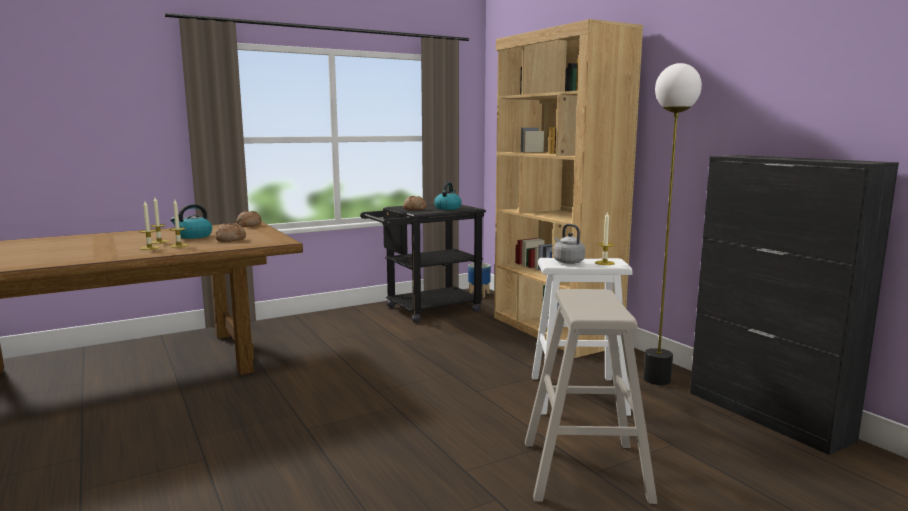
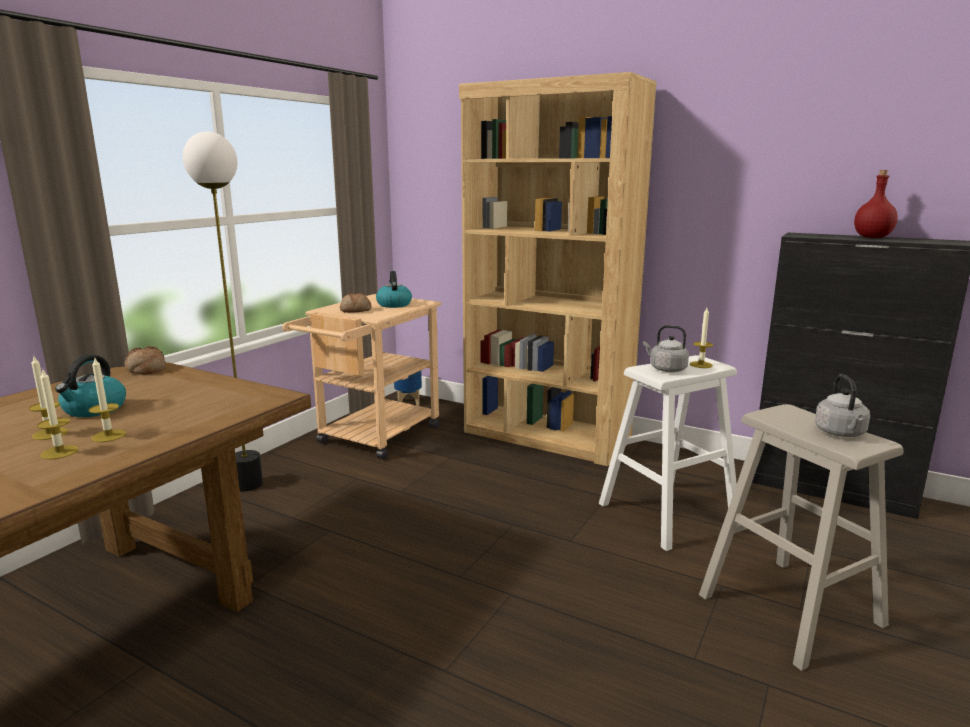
camera: 30 degrees left, 5 degrees up
bread [216,223,246,242] -> none
black cart [360,204,486,323] -> beige cart [282,294,442,460]
floor lamp [643,63,702,385] -> floor lamp moved to [183,131,263,491]
none -> grey kettle [815,374,870,437]
none -> red bottle [854,170,898,238]

